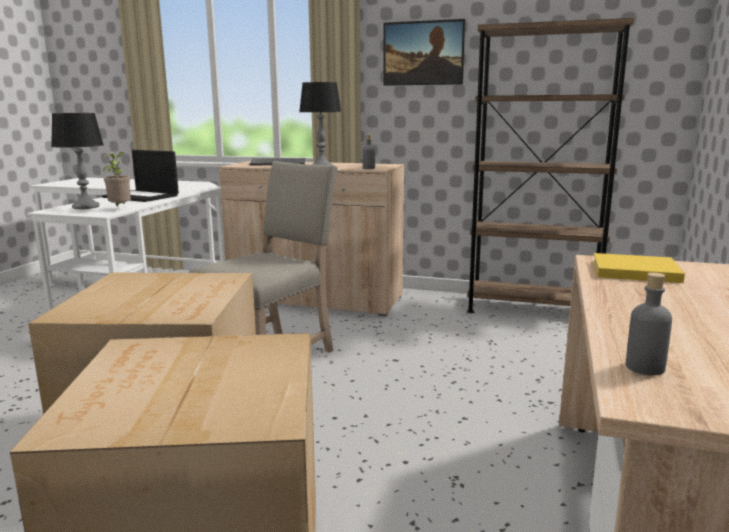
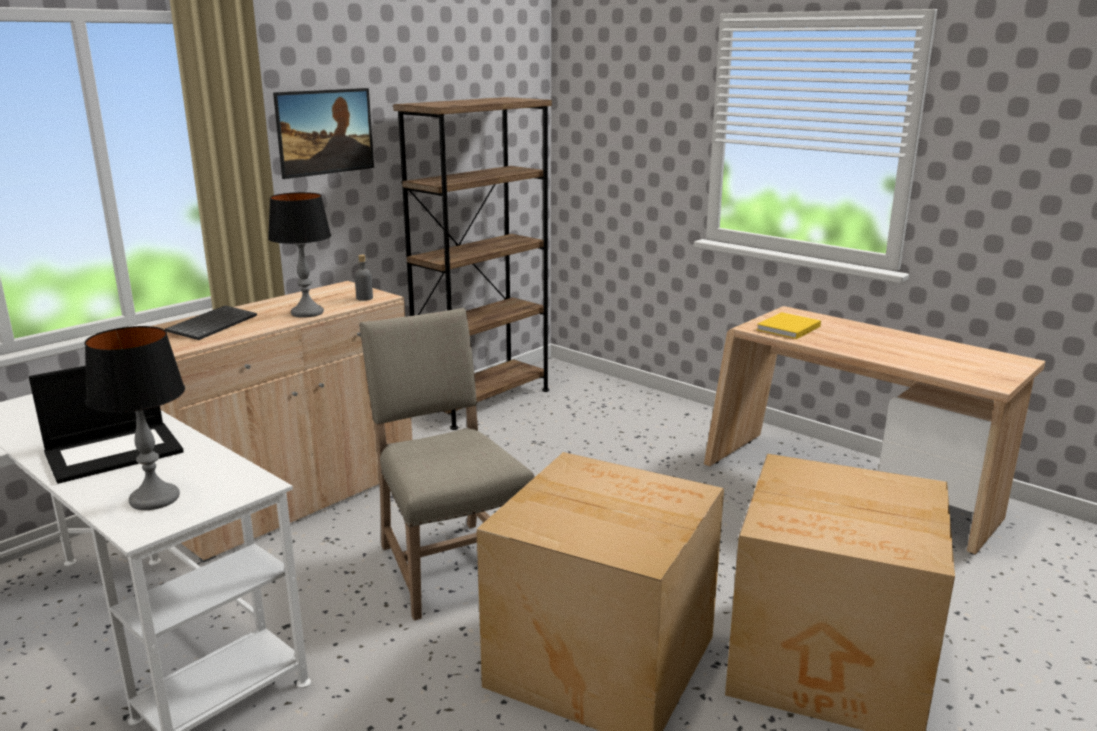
camera: 65 degrees left, 5 degrees up
potted plant [102,152,131,206] -> none
grey bottle [626,272,672,375] -> none

